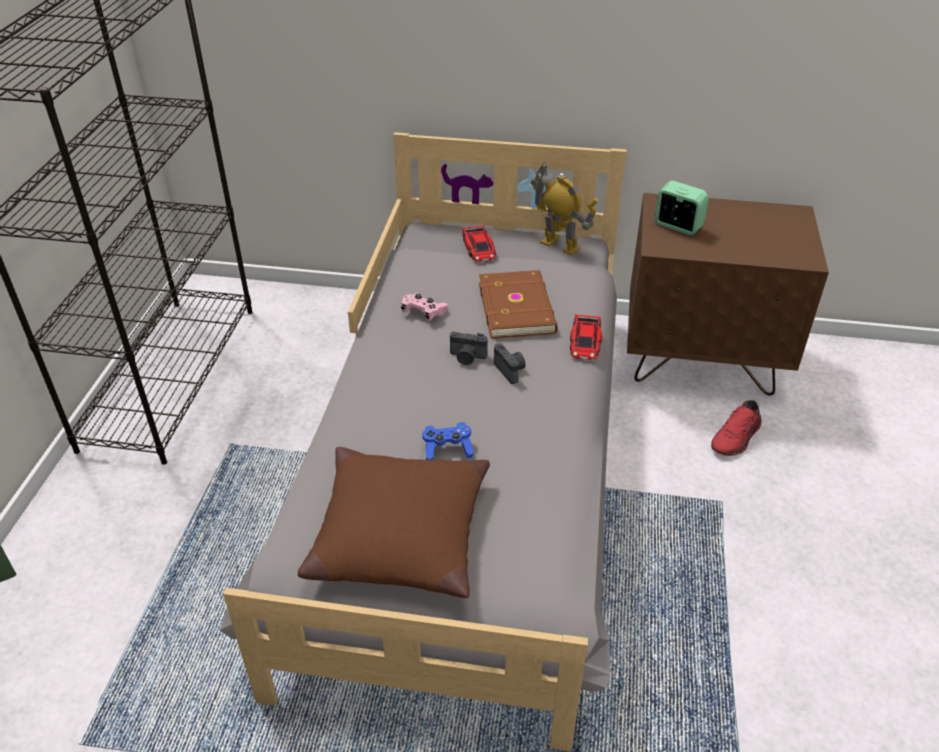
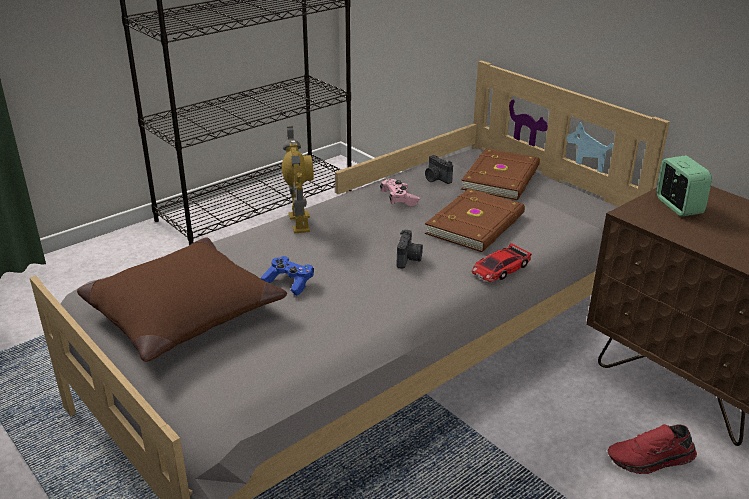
camera: 40 degrees right, 10 degrees down
camera [450,332,488,365] -> camera moved to [425,155,453,184]
toy car [462,225,496,262] -> brown book [461,149,540,200]
toy robot [531,162,598,255] -> toy robot moved to [282,126,314,234]

